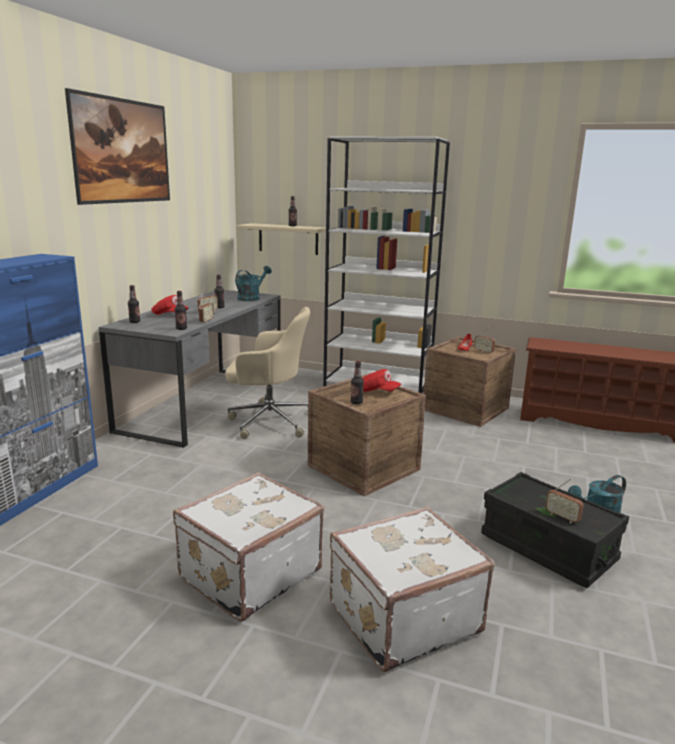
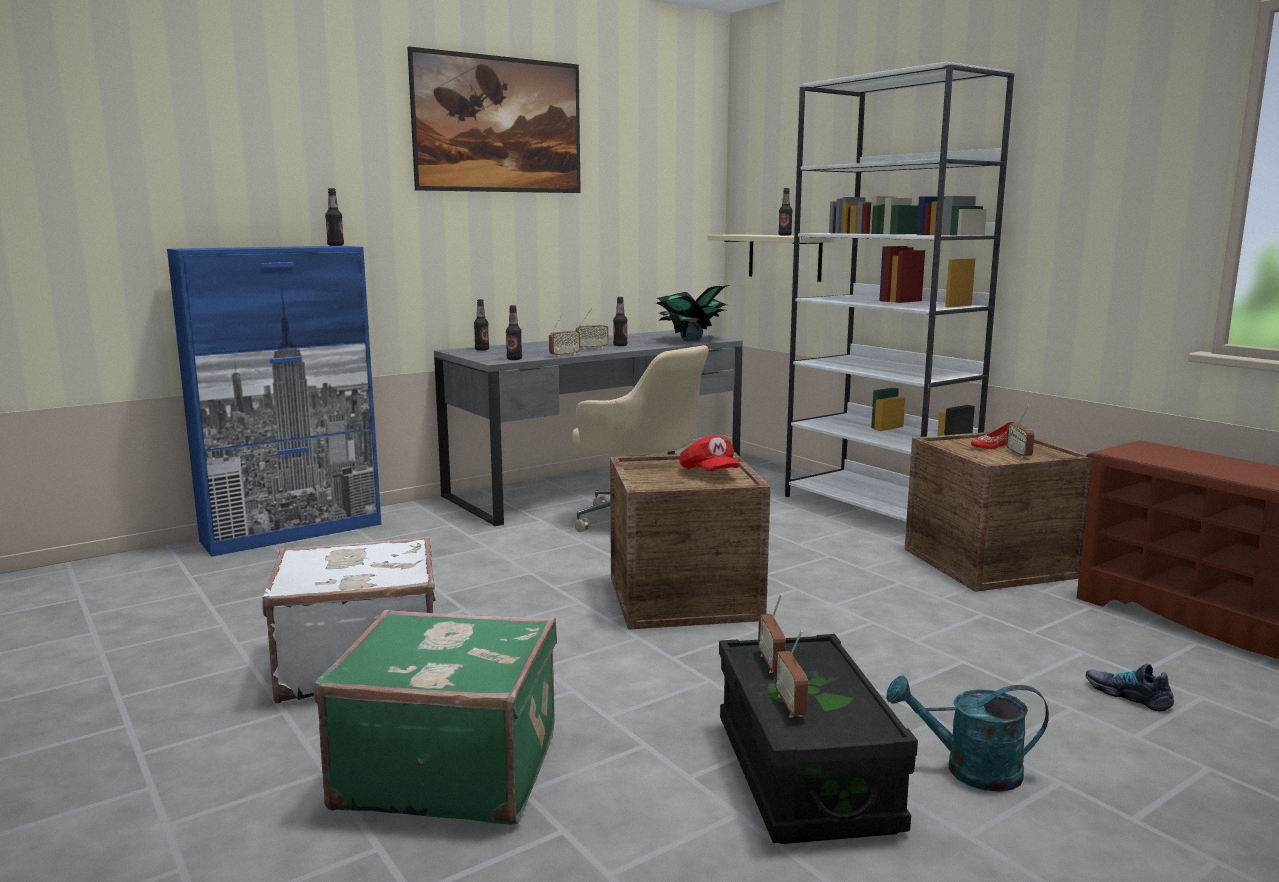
camera: 35 degrees right, 5 degrees down
red cap [151,295,189,315] -> none
turquoise watering can [235,266,272,301] -> potted plant [657,285,730,341]
white suitcase [330,506,495,672] -> green suitcase [314,610,557,825]
bottle [351,361,364,404] -> bottle moved to [325,188,344,246]
none -> radio [758,594,786,673]
none -> shoe [1086,664,1174,712]

